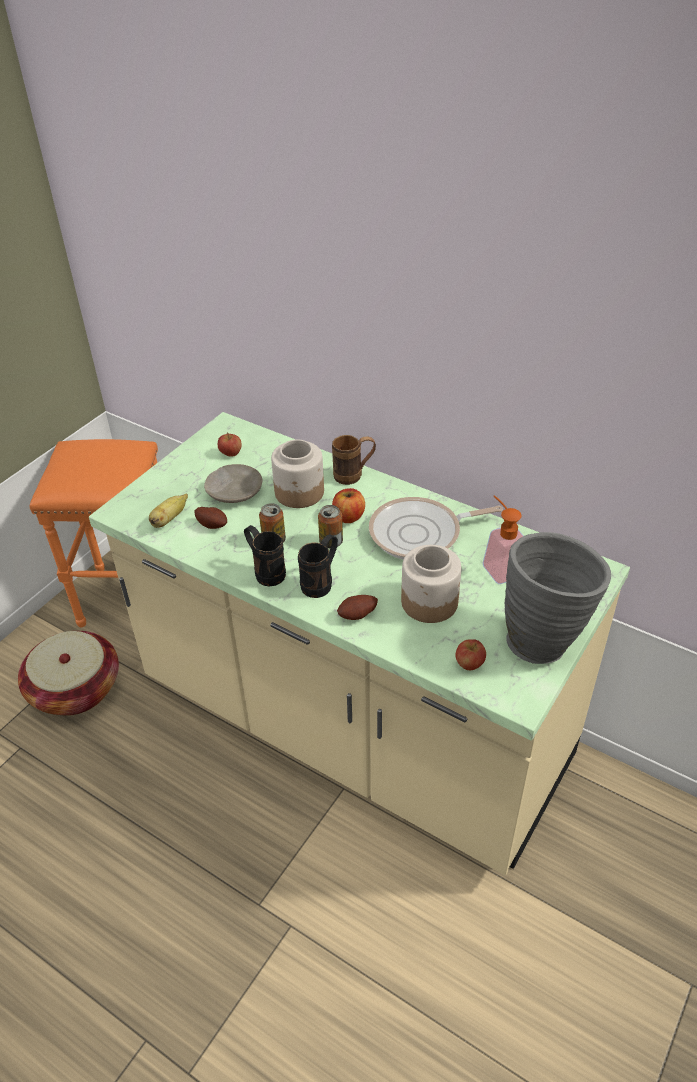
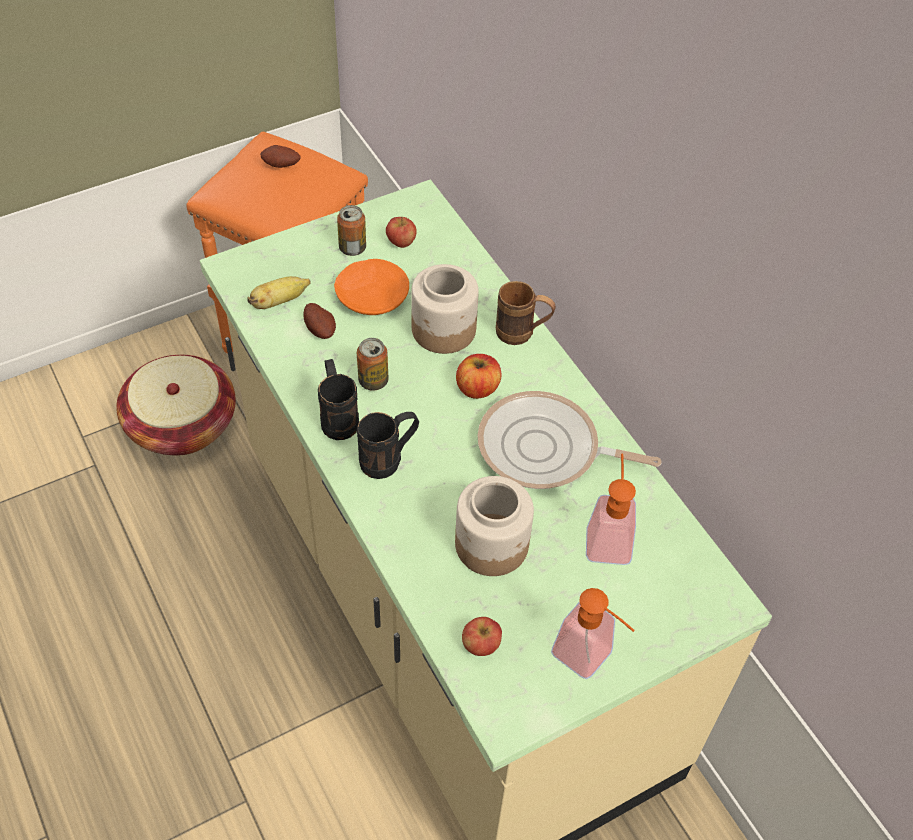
camera: 25 degrees right, 10 degrees up
beige plate [204,464,262,503] -> orange plate [334,259,409,315]
can [318,505,343,548] -> can moved to [337,205,366,256]
potato [337,595,378,620] -> potato moved to [260,145,301,168]
grey vase [505,532,611,664] -> soap dispenser [551,588,635,679]

